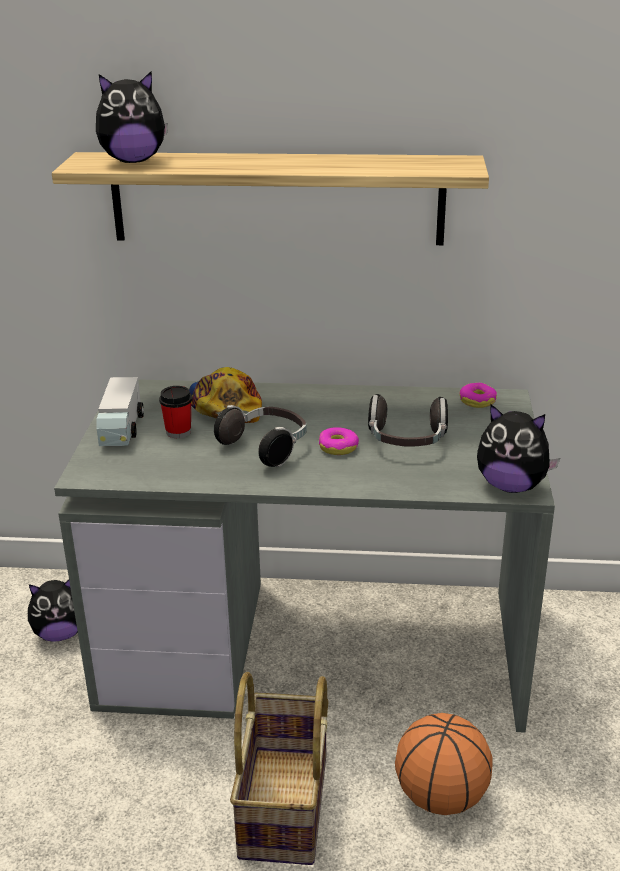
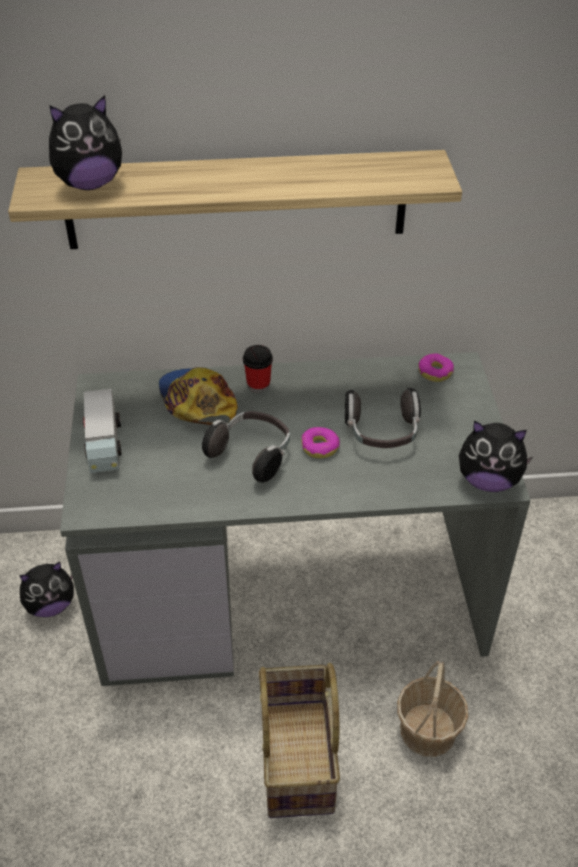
camera: 10 degrees left, 15 degrees up
cup [159,386,192,438] -> cup moved to [243,345,273,393]
basketball [395,713,493,815] -> basket [397,661,469,757]

